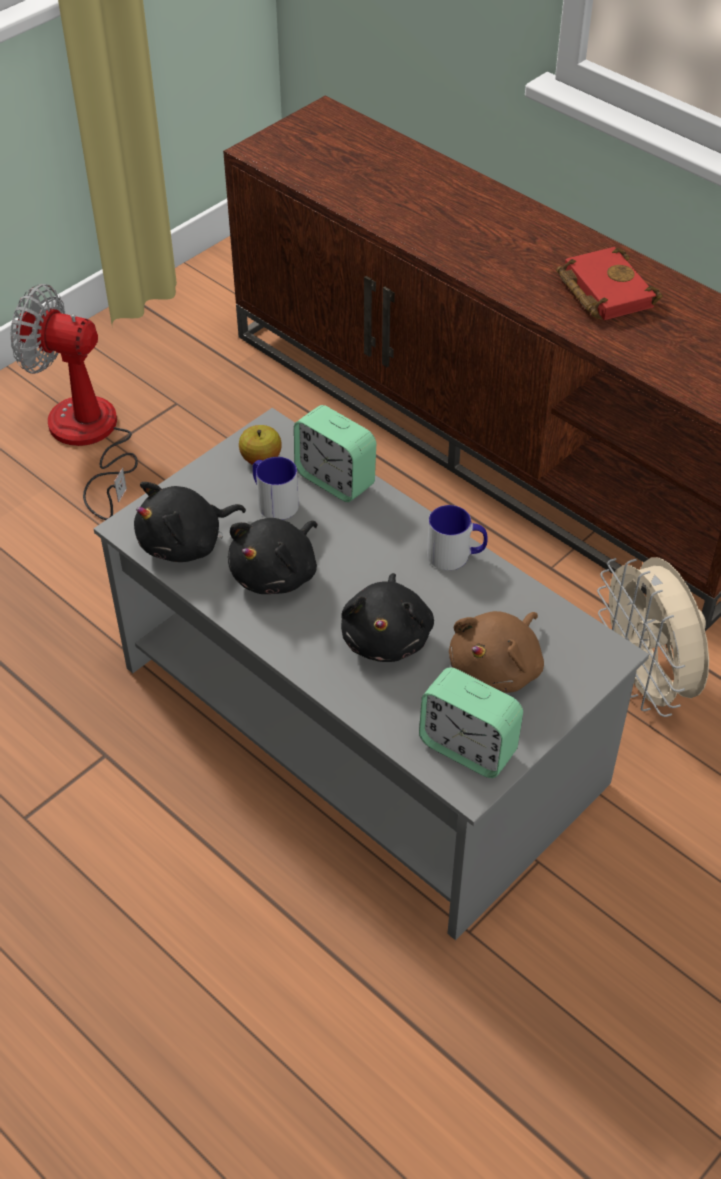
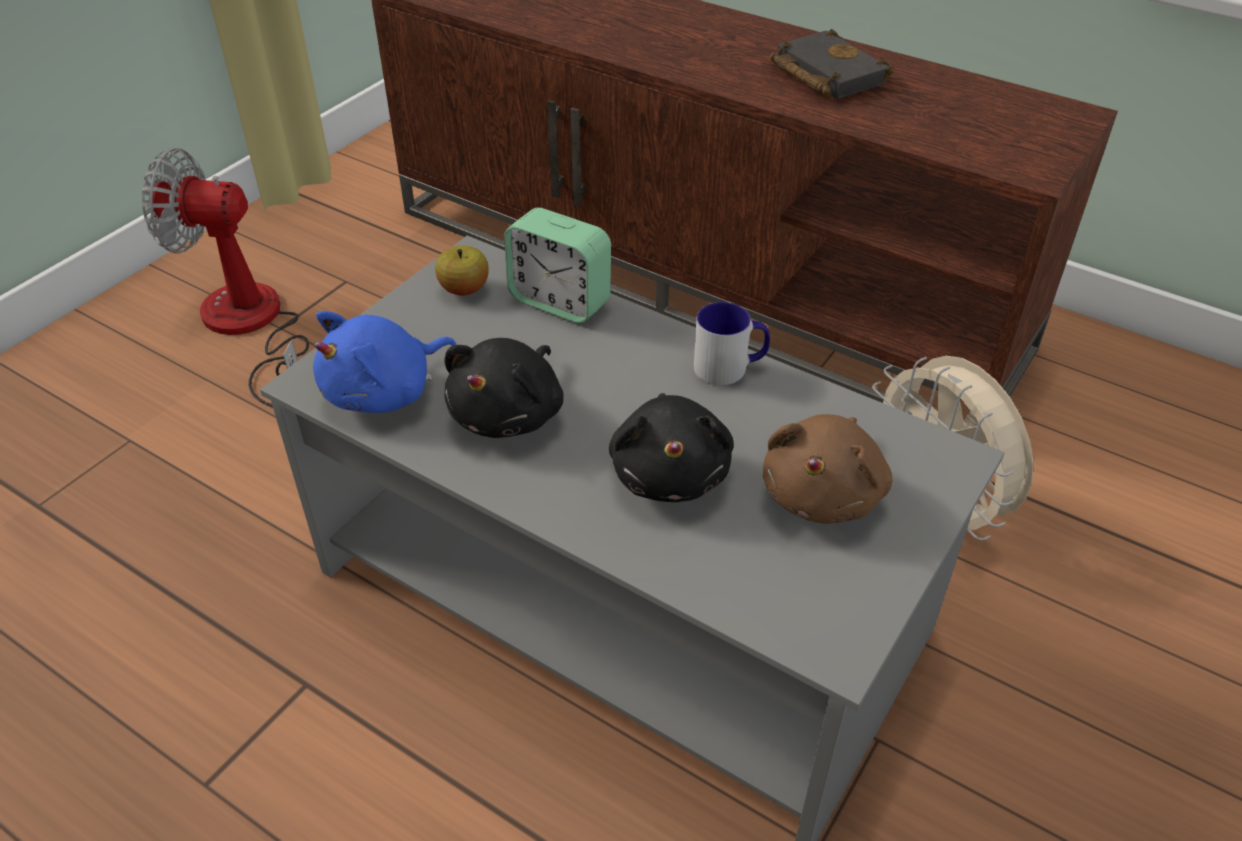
camera: 10 degrees left, 5 degrees down
black plush toy [134,482,246,562] -> blue plush toy [313,311,456,413]
mug [252,457,299,520] -> none
alarm clock [419,667,523,778] -> none
red book [556,247,663,320] -> black book [770,29,894,99]

